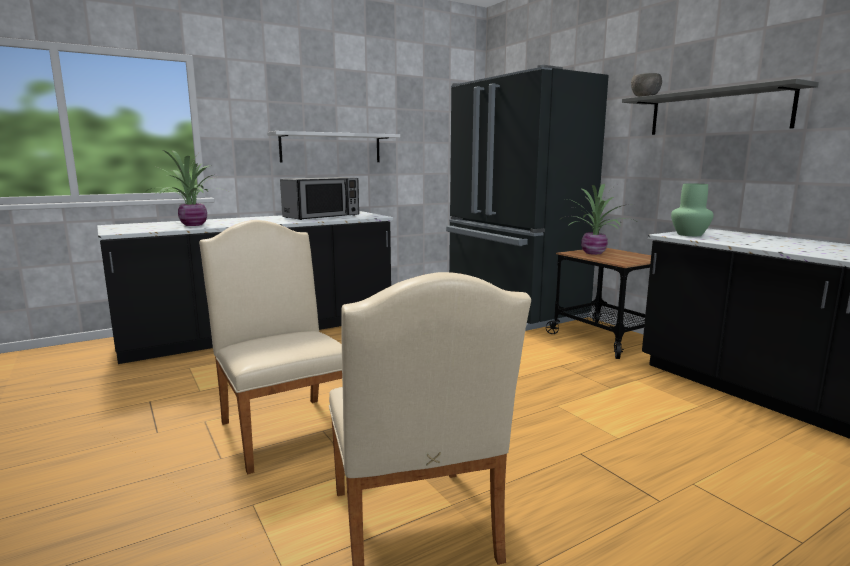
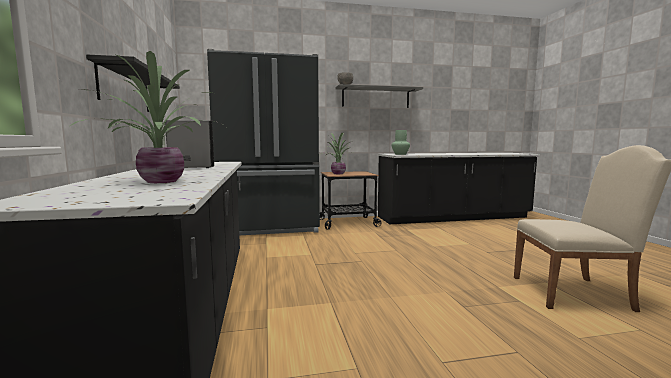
camera: 70 degrees left, 5 degrees down
beige chair [199,220,342,475] -> none
white shelf [267,131,400,162] -> black shelf [86,55,180,112]

